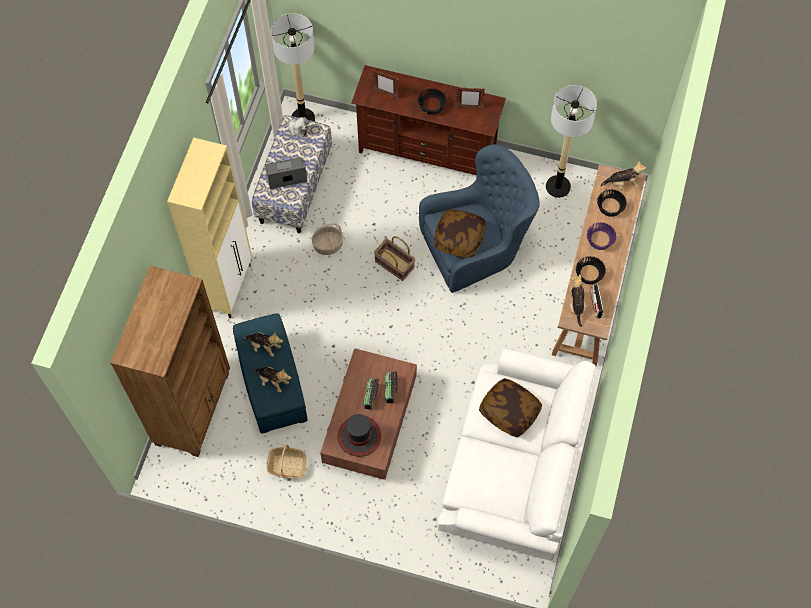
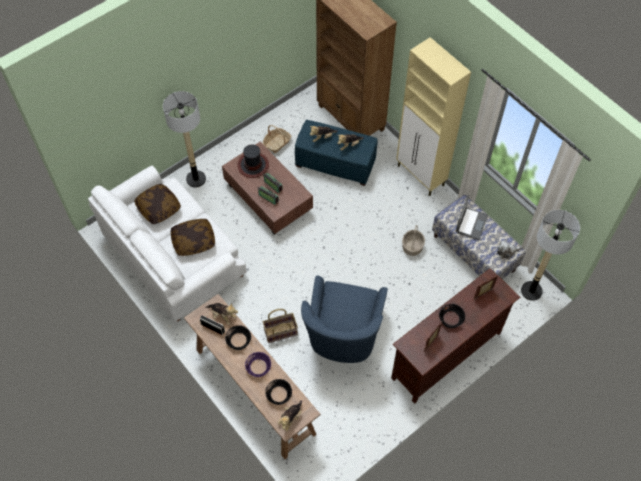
camera: 125 degrees right, 5 degrees down
basket [374,236,415,281] -> basket moved to [263,309,298,343]
pillow [434,209,485,257] -> pillow moved to [134,184,181,224]
floor lamp [546,85,597,198] -> floor lamp moved to [163,91,206,188]

